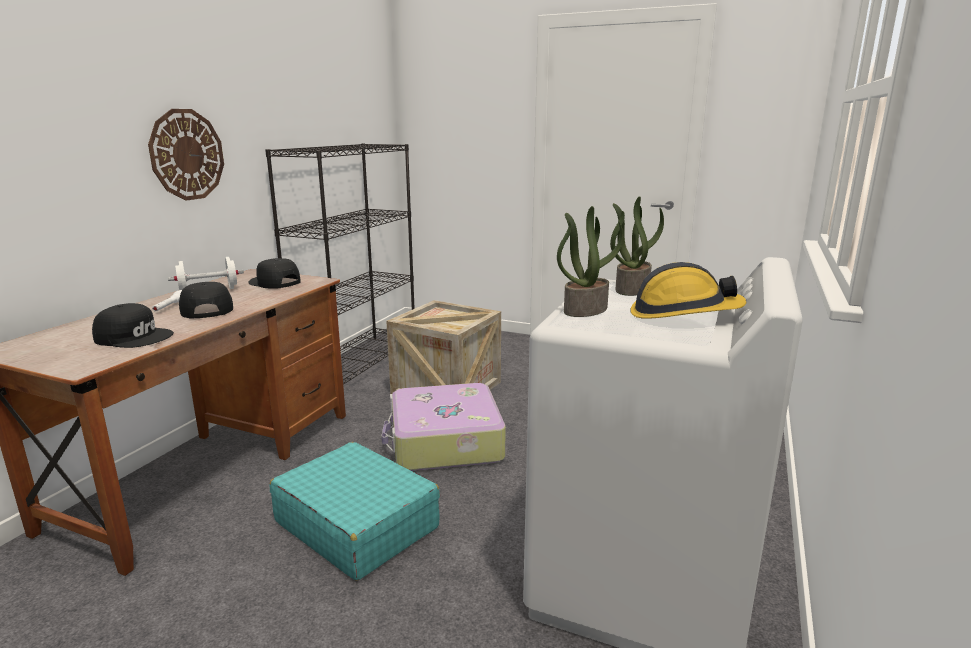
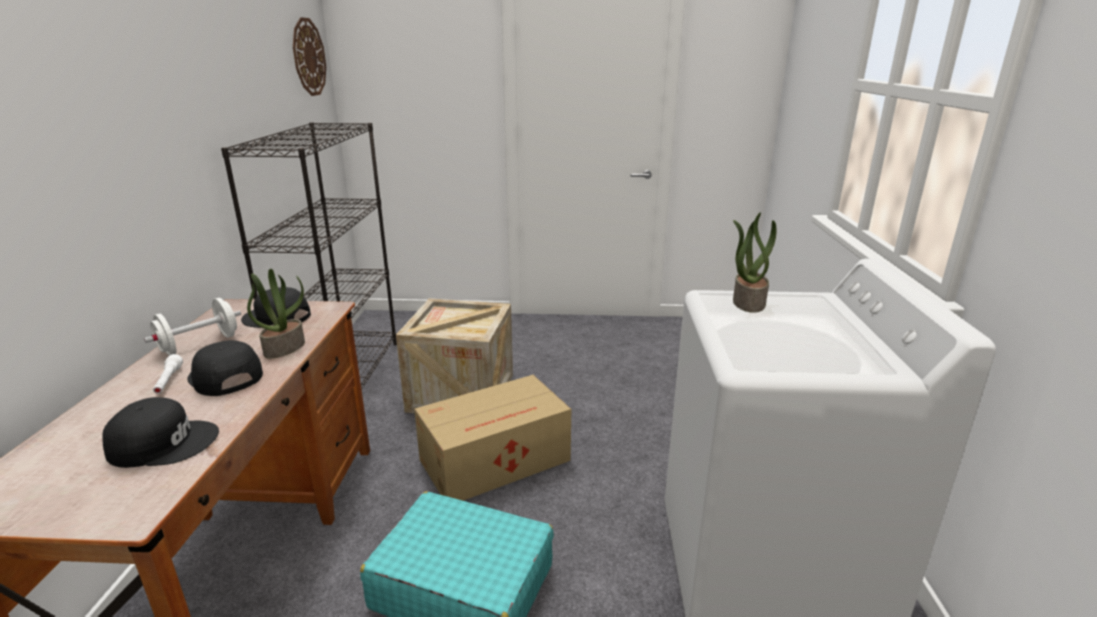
camera: 20 degrees left, 5 degrees up
wall clock [148,109,224,201] -> wall clock moved to [293,17,326,96]
suitcase [381,383,506,471] -> cardboard box [414,375,571,501]
potted plant [557,206,623,317] -> potted plant moved to [247,269,305,359]
hard hat [630,262,746,319] -> none

